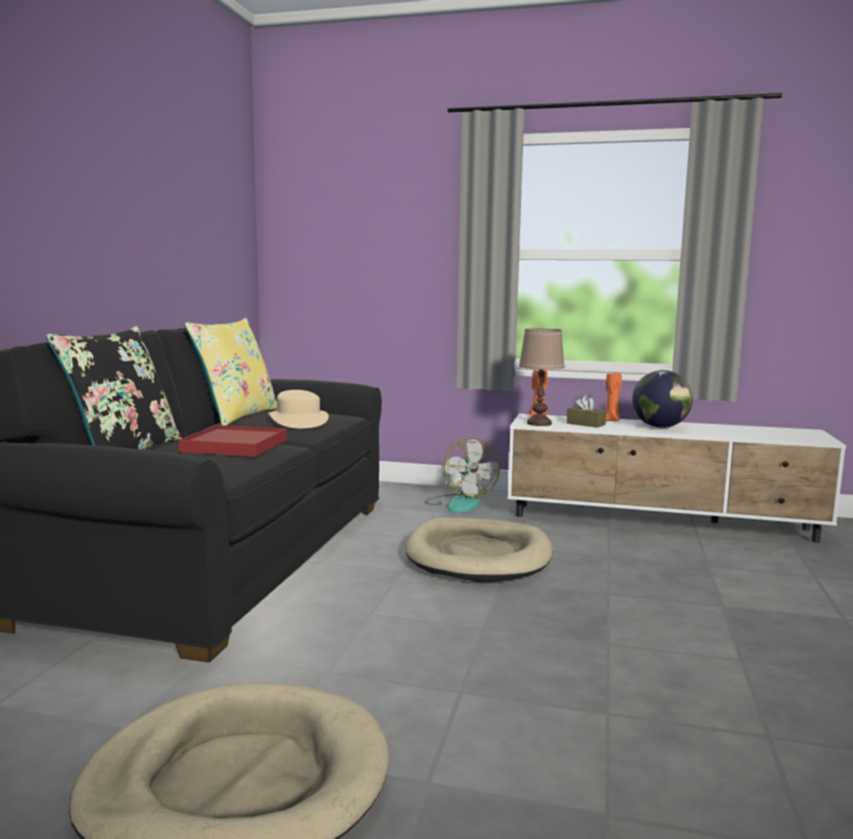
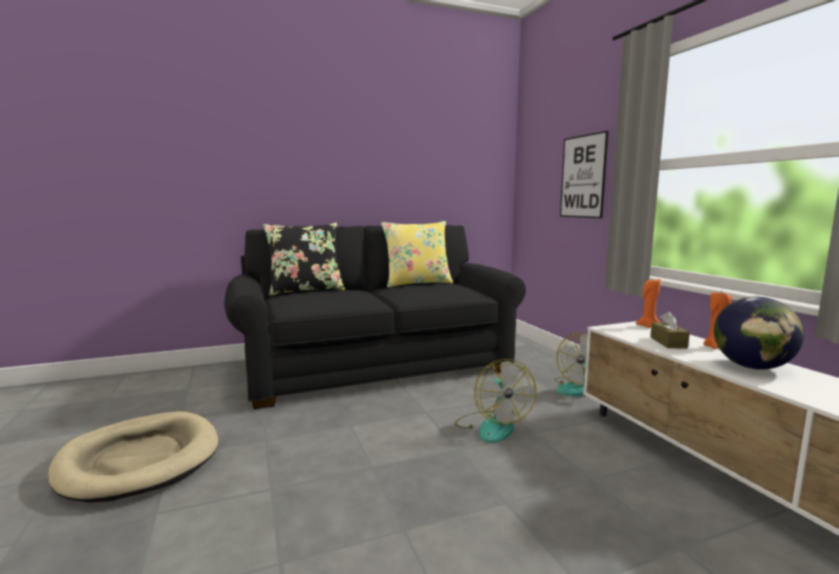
camera: 55 degrees right, 0 degrees up
red tray [179,425,287,457] -> none
beige hat [269,390,329,429] -> none
beige dog bed [405,518,552,582] -> fan [455,359,536,443]
brown table lamp [519,329,565,426] -> none
none -> picture [560,131,608,218]

